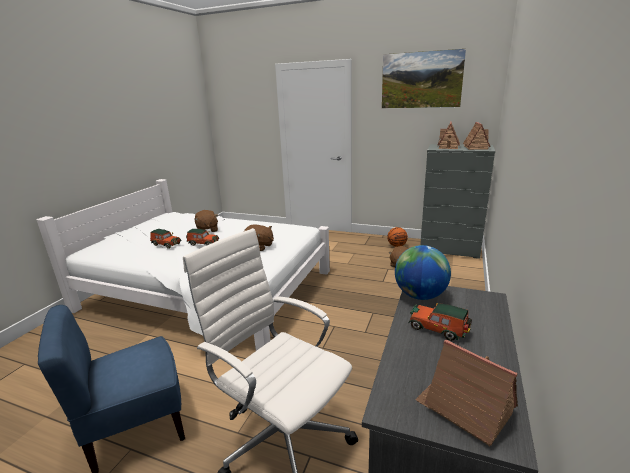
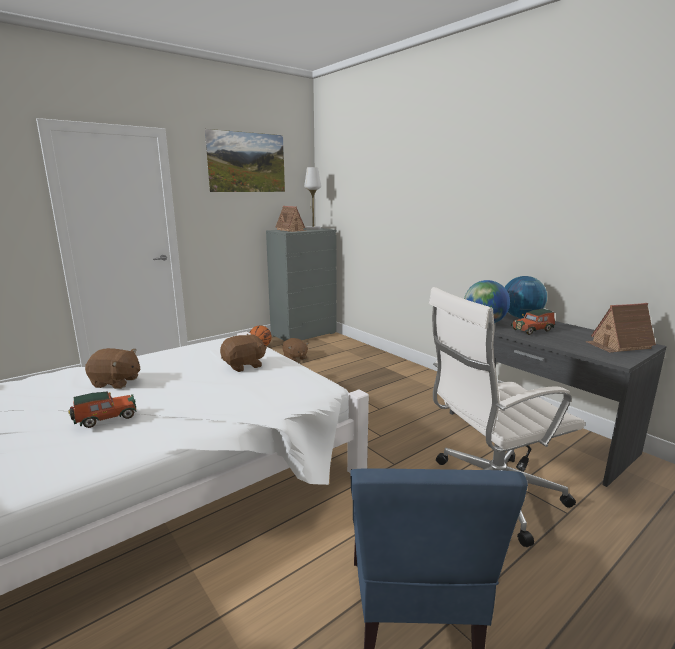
camera: 60 degrees left, 5 degrees down
toy car [186,229,219,246] -> none
toy house [463,122,491,150] -> white table lamp [304,167,321,230]
none -> globe [504,276,547,318]

